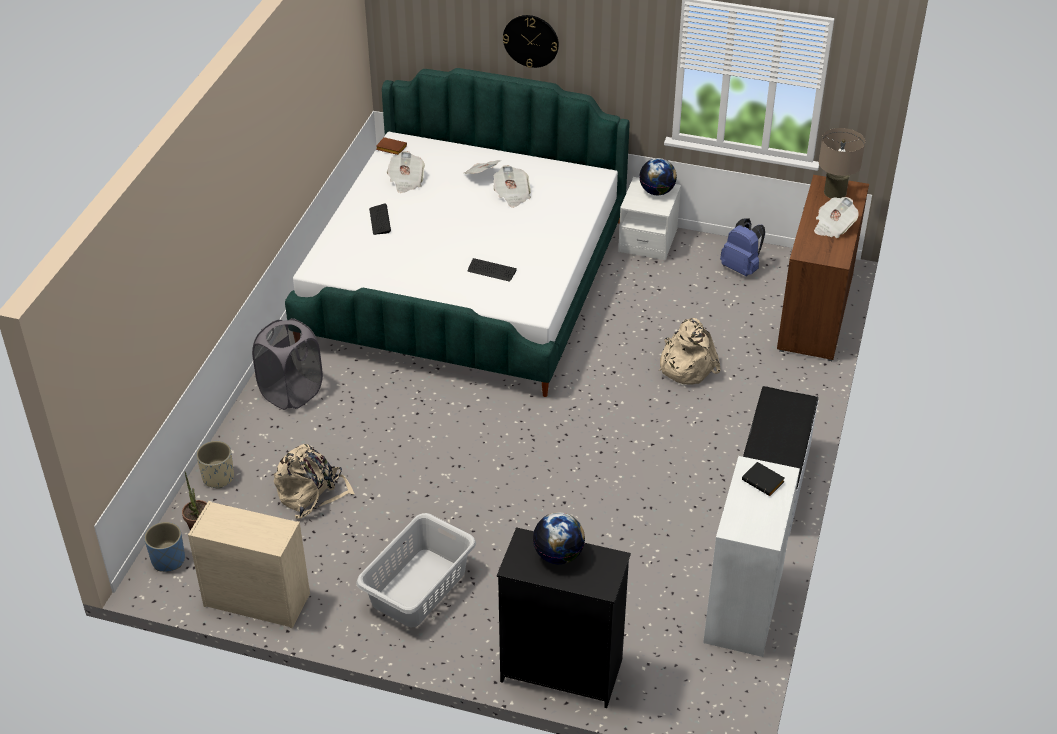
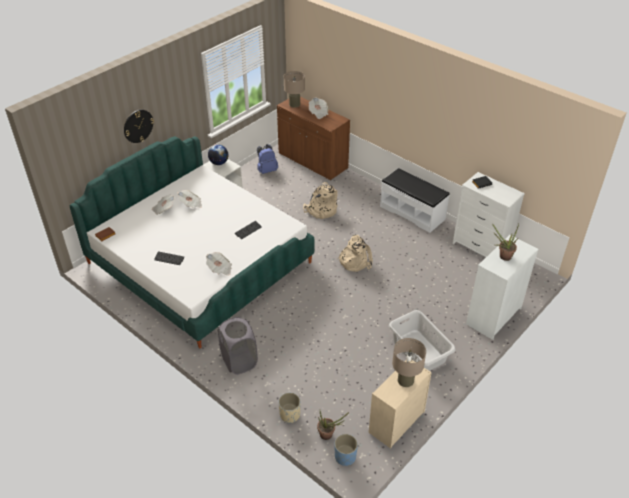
camera: 65 degrees left, 0 degrees up
beige backpack [274,444,355,519] -> beige backpack moved to [338,235,373,272]
newspaper [387,151,425,193] -> newspaper moved to [206,252,232,276]
black dresser [497,527,631,708] -> white dresser [466,235,538,340]
globe [533,512,585,564] -> potted plant [492,223,519,261]
none -> beige table lamp [392,338,426,387]

